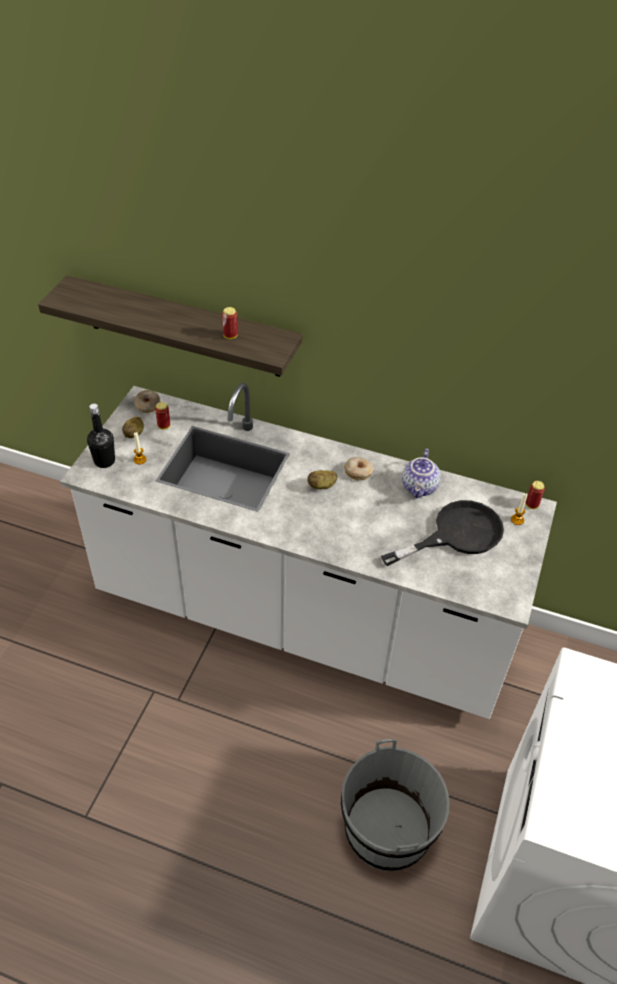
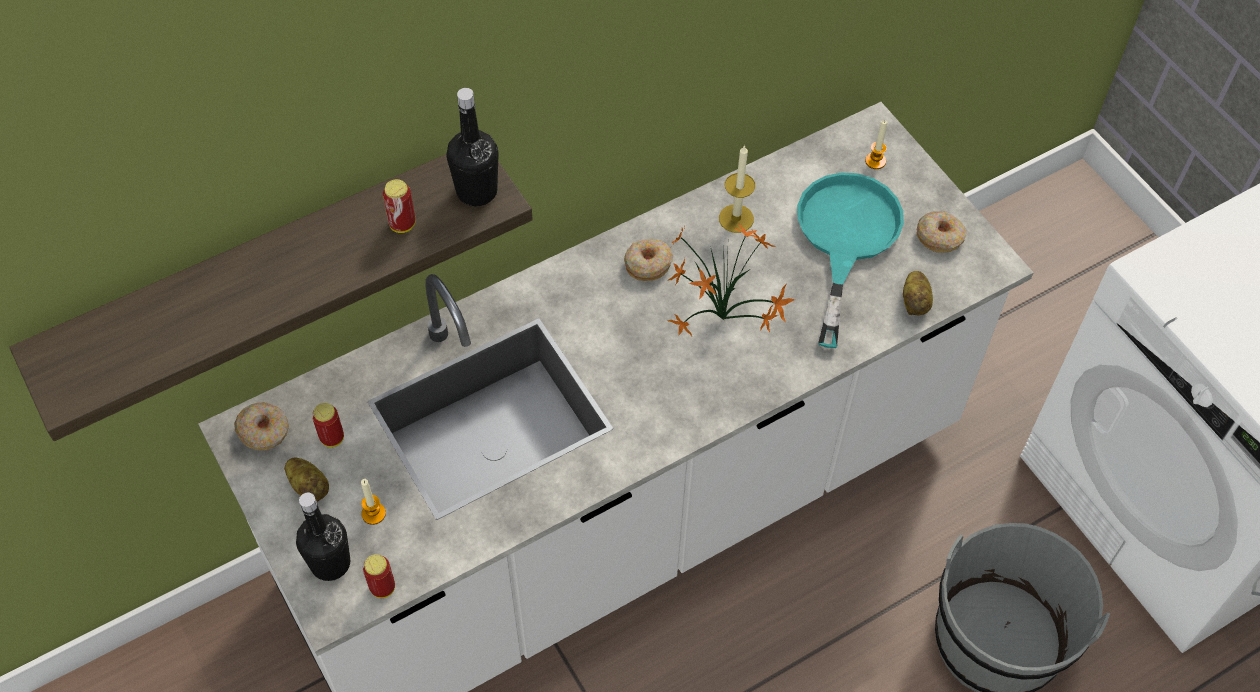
camera: 50 degrees left, 10 degrees up
potato [307,470,337,489] -> potato moved to [903,271,933,316]
black frying pan [381,500,504,566] -> turquoise frying pan [797,173,904,348]
teapot [402,449,441,498] -> candle [719,145,755,233]
can [526,481,545,509] -> can moved to [363,554,395,598]
none -> black bottle [447,88,498,206]
none -> potted plant [667,223,795,337]
none -> donut [917,211,967,253]

